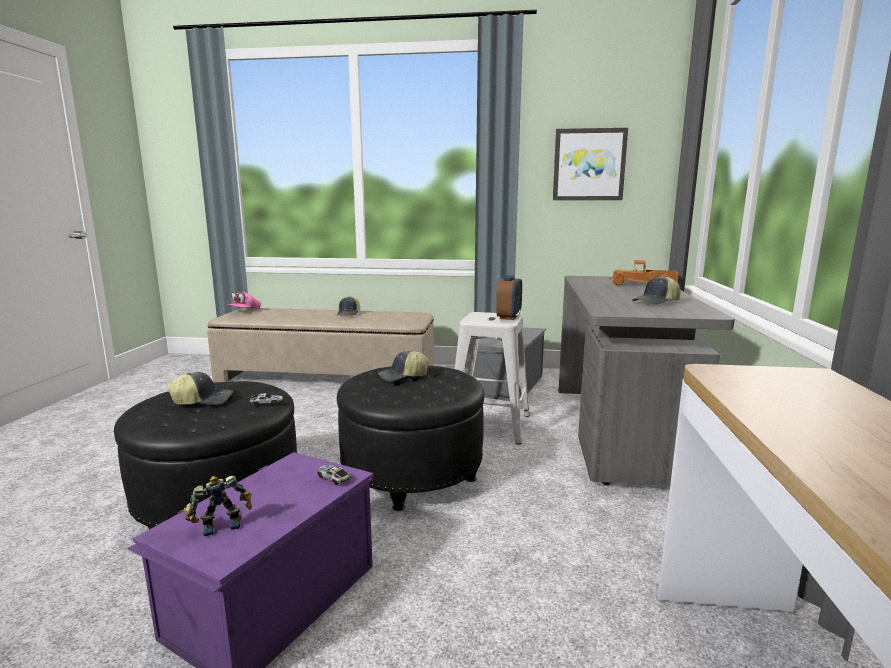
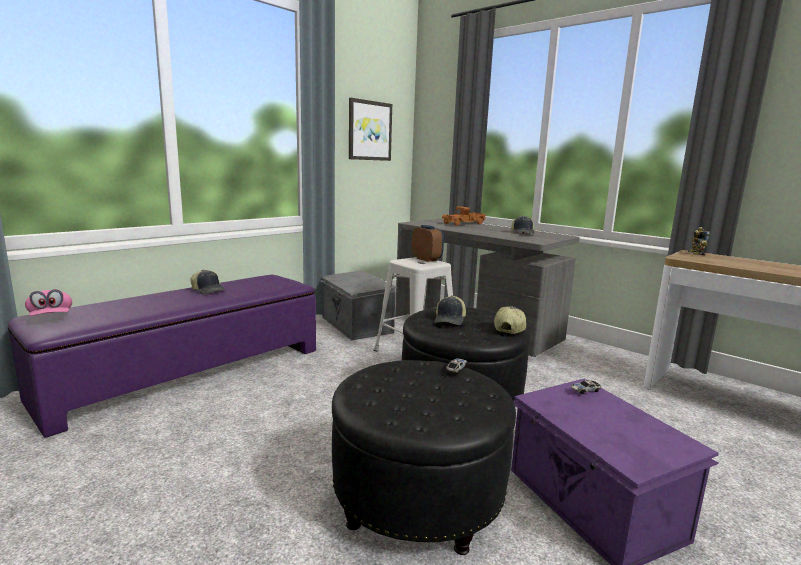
camera: 55 degrees left, 0 degrees up
cap [167,372,233,405] -> cap moved to [494,306,527,334]
toy robot [183,476,252,536] -> toy robot moved to [688,227,710,255]
beige bench [207,308,434,383] -> purple bench [8,275,316,438]

